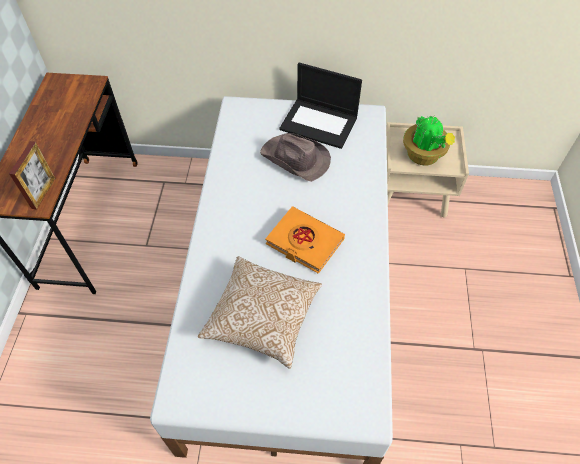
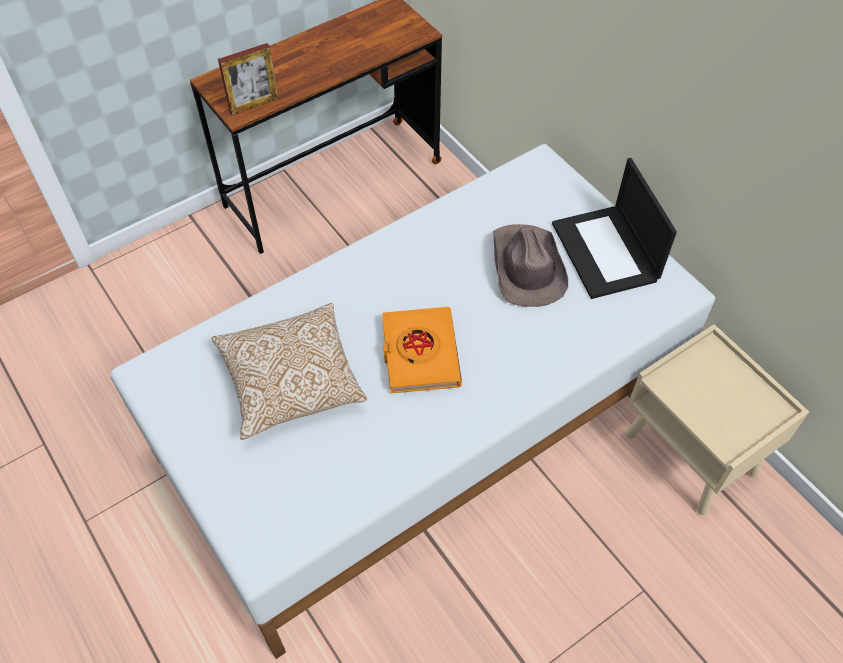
camera: 50 degrees right, 0 degrees up
potted plant [403,114,455,165] -> none

